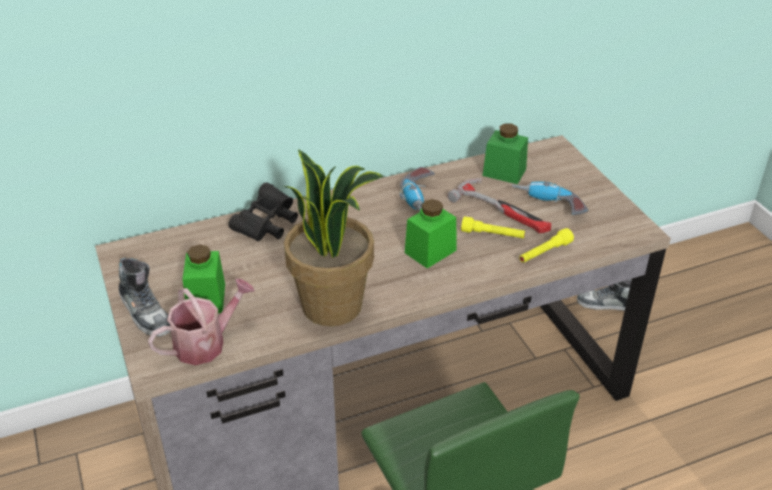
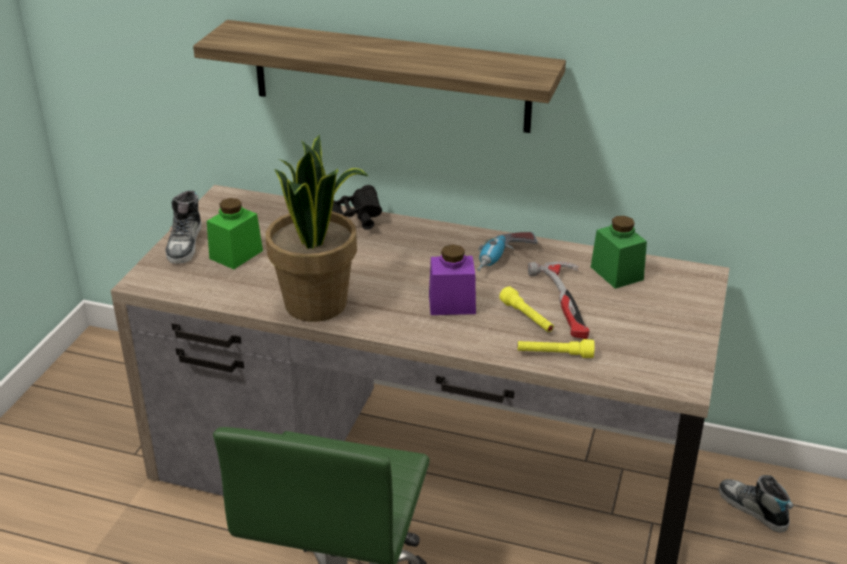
camera: 40 degrees right, 5 degrees down
watering can [148,279,255,365] -> none
green jar [405,199,456,268] -> purple jar [429,244,476,315]
power drill [512,181,588,215] -> none
none -> shelf [193,20,566,133]

